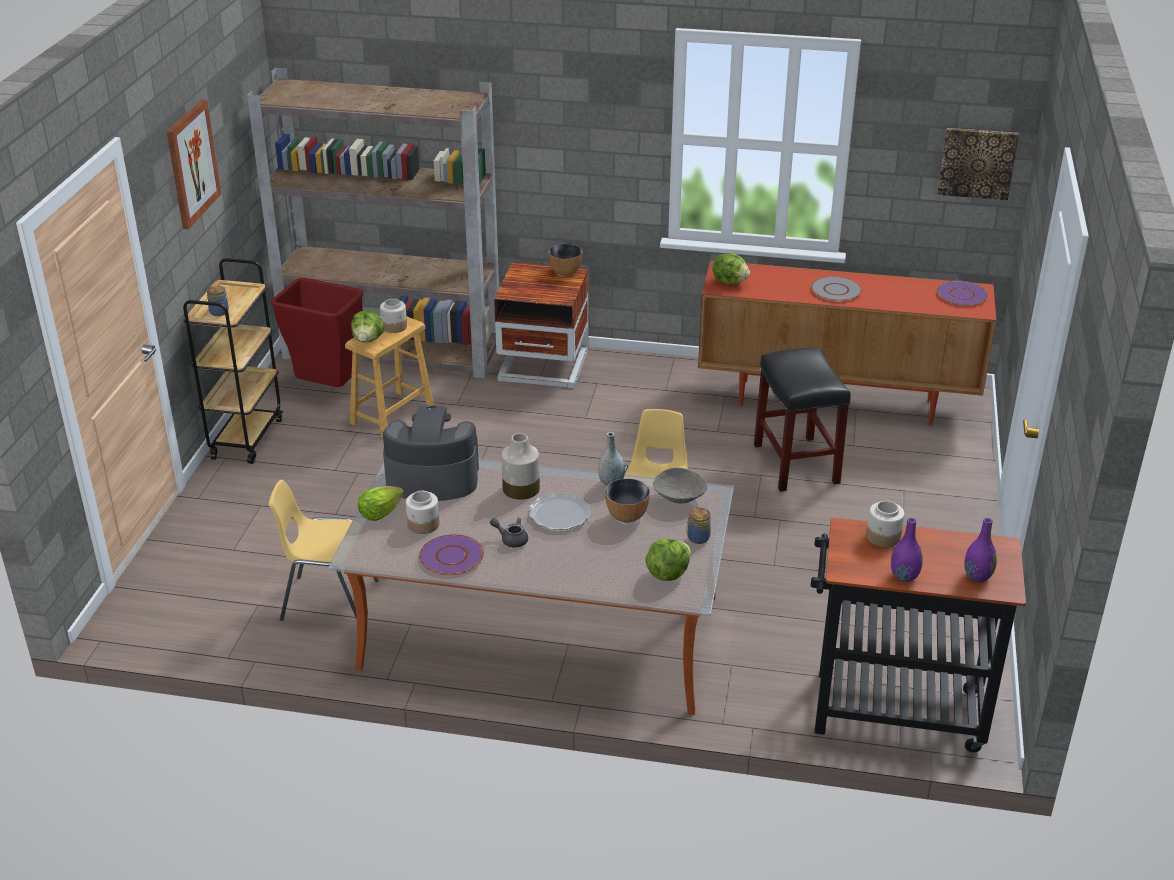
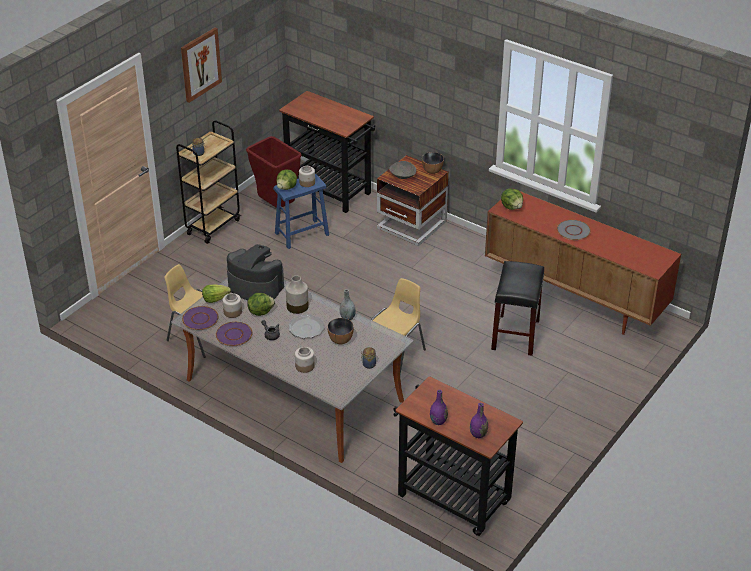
camera: 25 degrees right, 5 degrees up
brown bookcase [247,68,499,379] -> black cart [279,91,375,213]
brown stool [345,316,435,438] -> blue stool [273,174,329,249]
lettuce [645,539,691,581] -> lettuce moved to [247,293,275,316]
grey bowl [653,468,707,503] -> grey bowl moved to [389,161,416,179]
jar [866,501,904,547] -> jar moved to [295,347,315,373]
purple plate [936,281,988,306] -> purple plate moved to [182,306,219,330]
picture [937,128,1019,200] -> none

